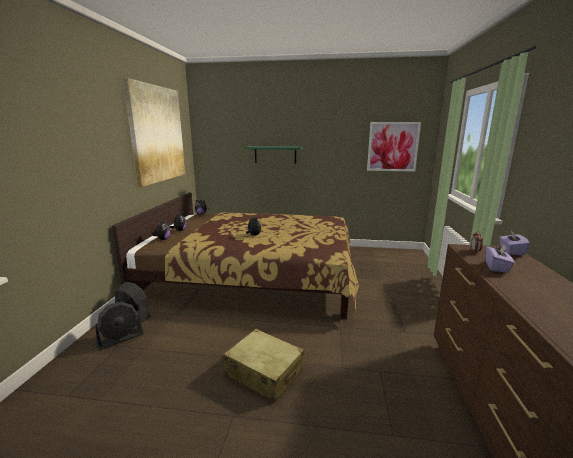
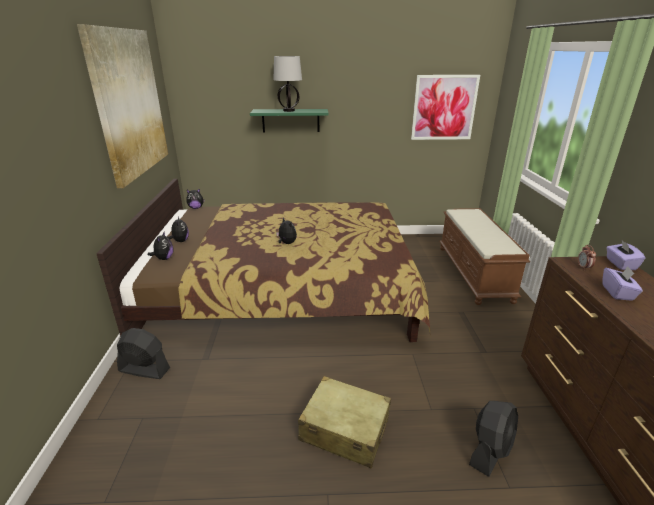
camera: 10 degrees left, 10 degrees up
black fan [96,302,143,350] -> black fan moved to [469,401,518,477]
none -> table lamp [274,56,302,112]
none -> brown bench [439,208,530,305]

